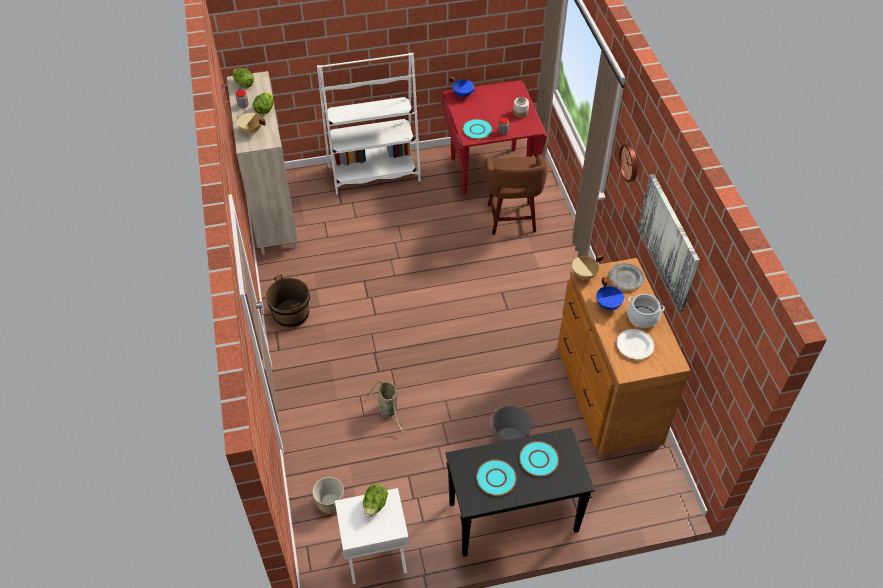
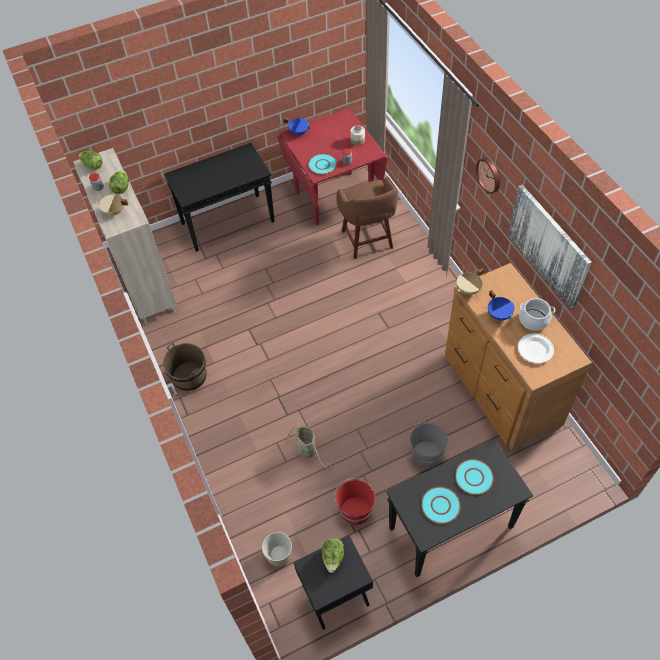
camera: 10 degrees left, 5 degrees up
white bookcase [317,53,421,195] -> black console table [164,143,275,252]
white nightstand [335,488,409,584] -> black nightstand [293,535,373,630]
grey plate [609,263,644,290] -> none
none -> red bucket [334,478,375,525]

